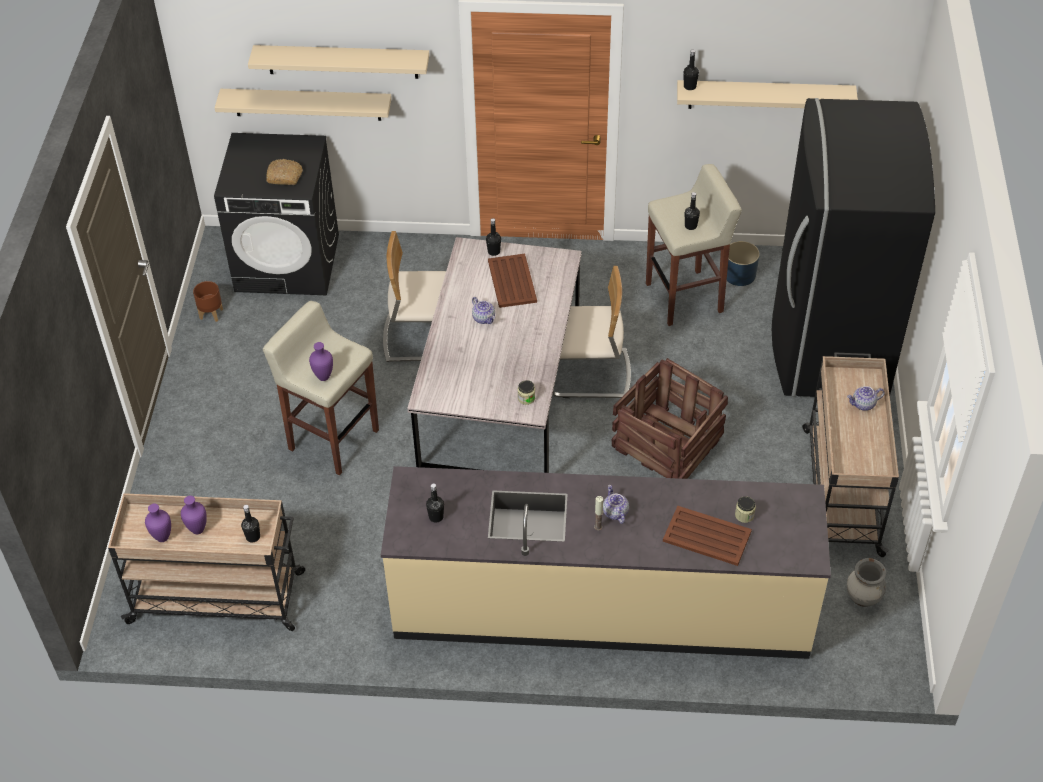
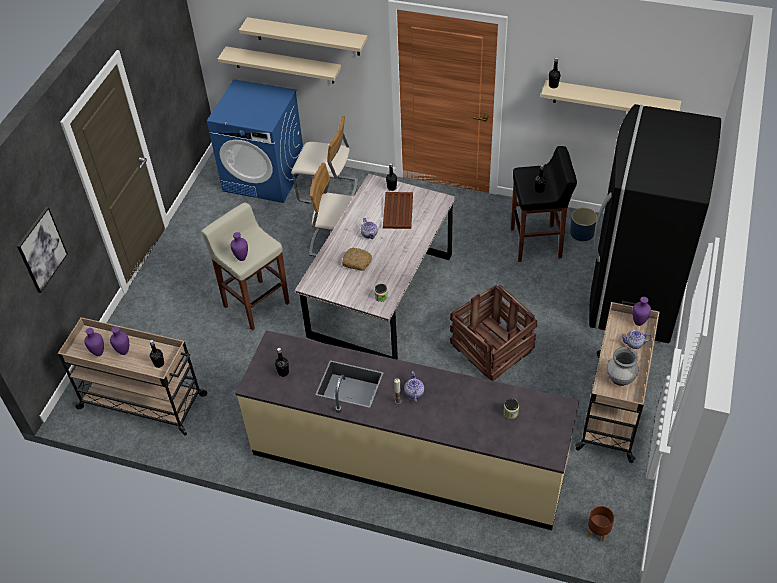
camera: 15 degrees right, 0 degrees up
brown planter [193,281,223,322] -> brown planter moved to [588,506,614,542]
black washing machine [214,133,339,295] -> blue washing machine [207,79,303,203]
bread [266,159,303,185] -> bread moved to [342,248,372,271]
beige chair [552,266,631,398] -> beige chair moved to [291,116,358,204]
beige stool [646,164,742,326] -> black stool [511,146,577,262]
brown tray [663,506,752,566] -> none
grey vase [847,558,886,607] -> grey vase moved to [607,347,639,386]
none -> picture [17,207,68,293]
none -> purple vase [632,297,651,326]

